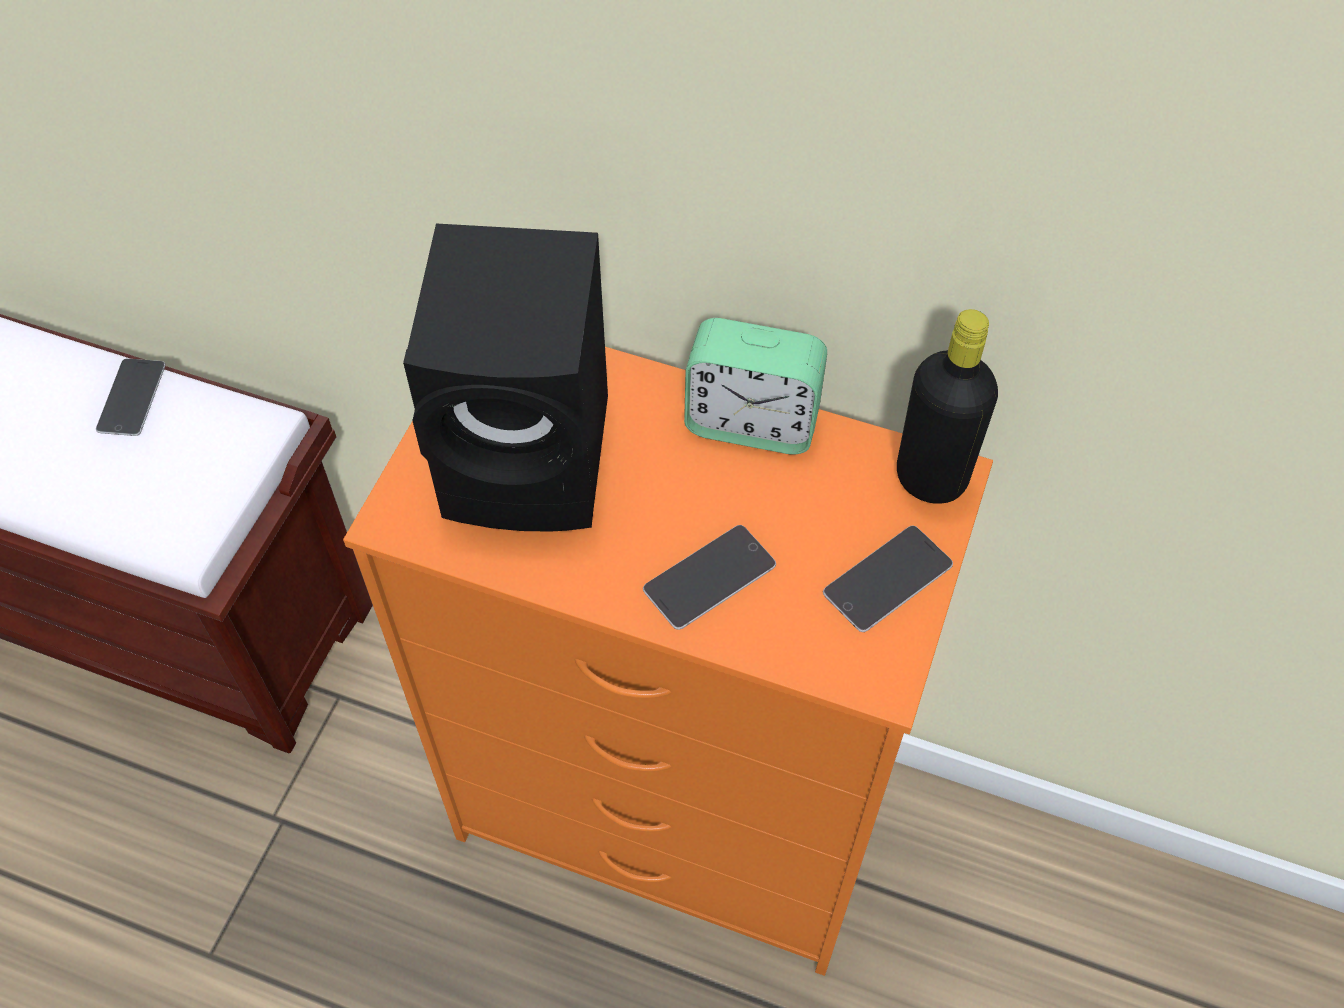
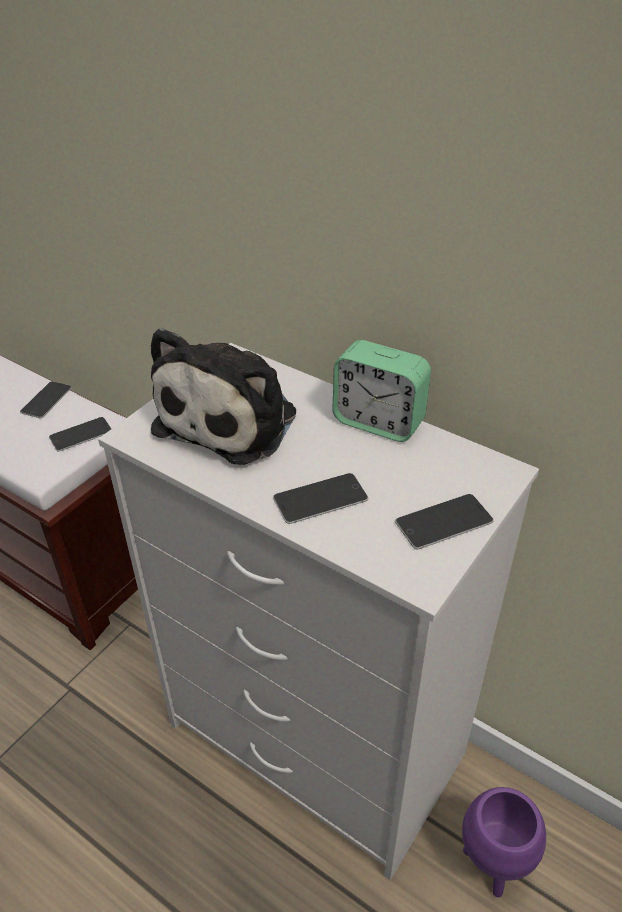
camera: 15 degrees right, 15 degrees down
orange dresser [343,347,993,976] -> white dresser [98,343,539,880]
black speaker [403,223,608,532] -> plush toy [151,328,296,465]
black bottle [897,309,998,504] -> none
none -> phone [49,417,112,451]
none -> purple planter [462,787,546,897]

